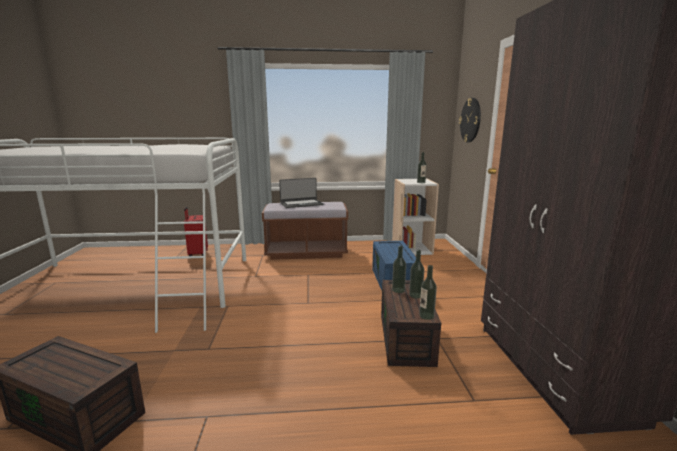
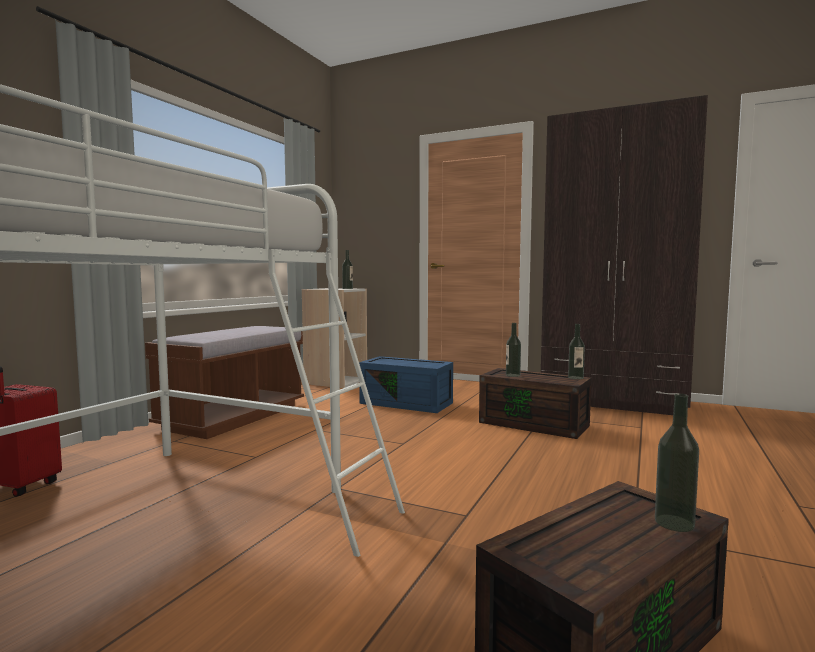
camera: 60 degrees left, 10 degrees down
laptop [279,178,324,208] -> none
bottle [409,250,424,299] -> bottle moved to [655,394,699,532]
wall clock [459,98,481,142] -> none

